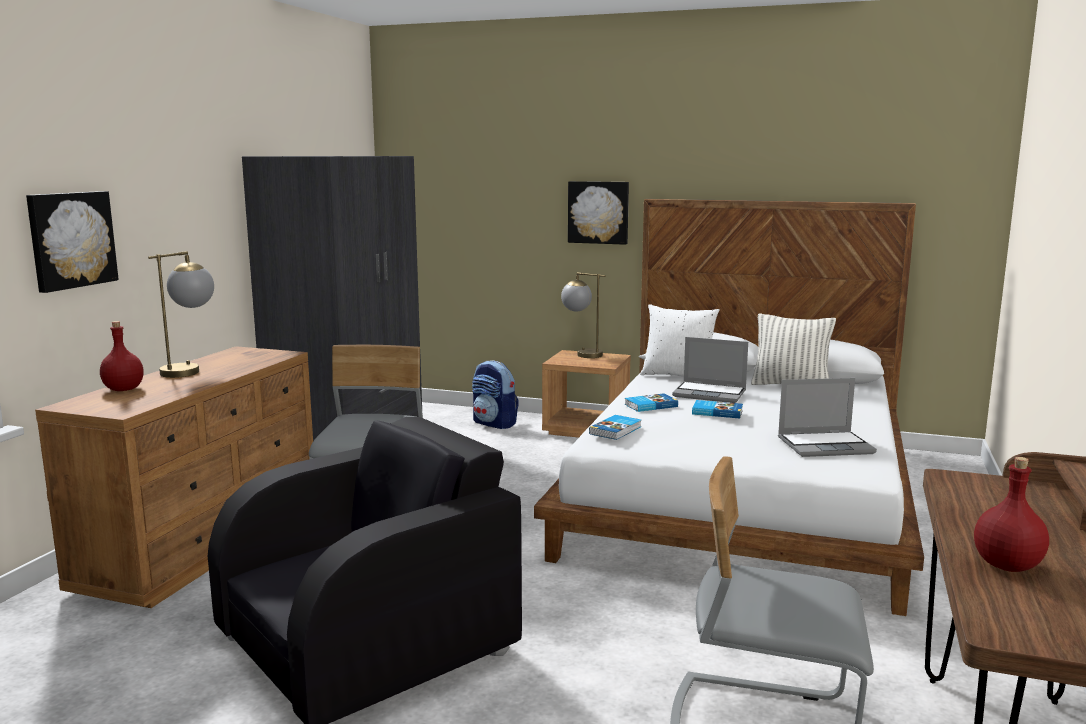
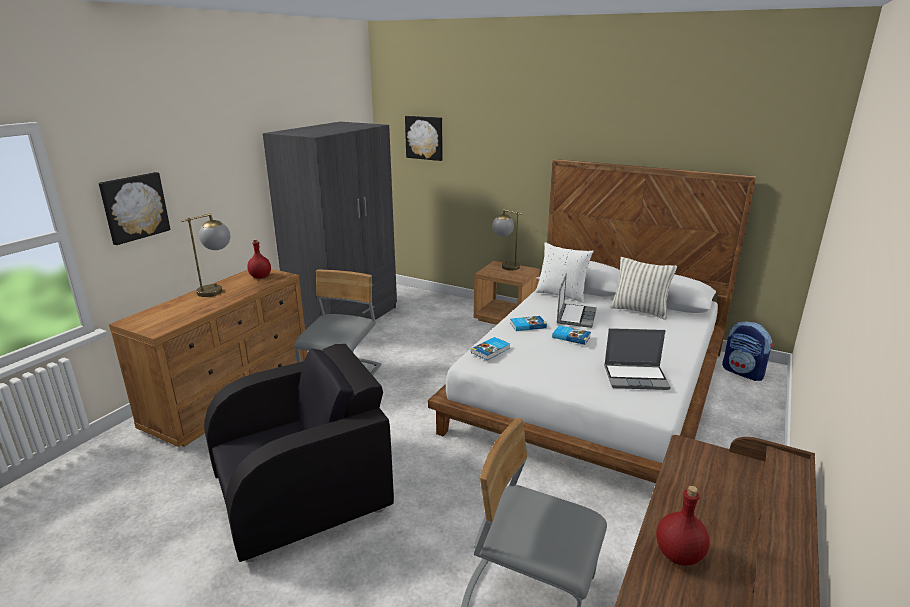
camera: 10 degrees right, 10 degrees up
red bottle [100,321,144,391] -> red bottle moved to [247,239,271,279]
backpack [472,361,519,429] -> backpack moved to [722,321,774,381]
picture [568,181,629,245] -> picture moved to [405,116,443,161]
laptop [672,337,748,403] -> laptop turned 105 degrees counterclockwise [557,273,597,328]

